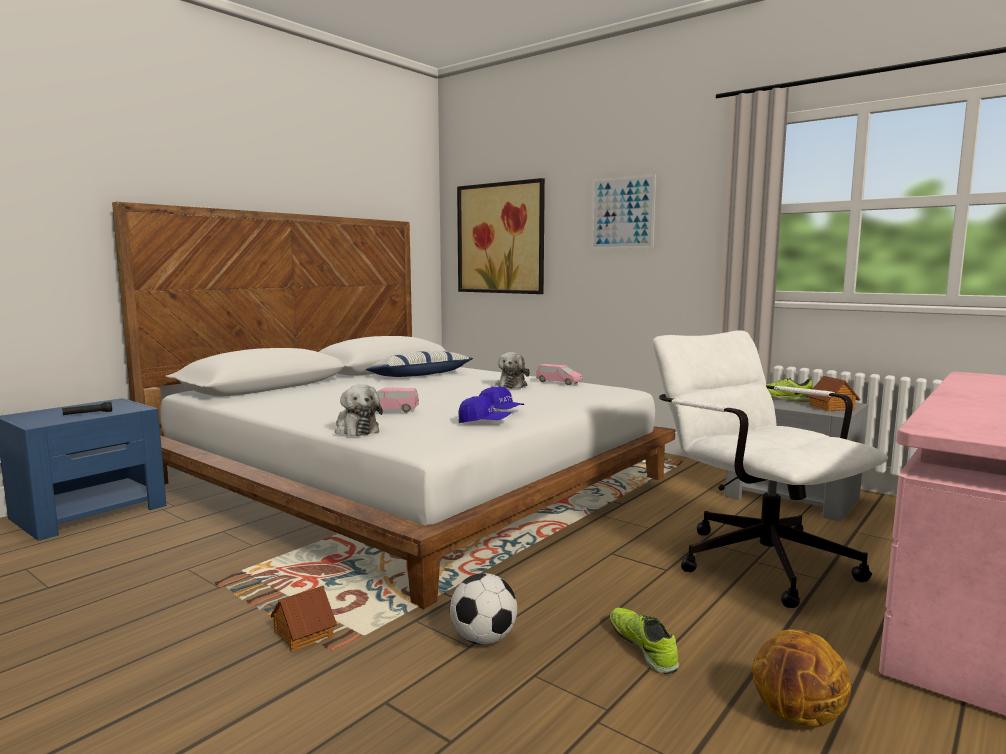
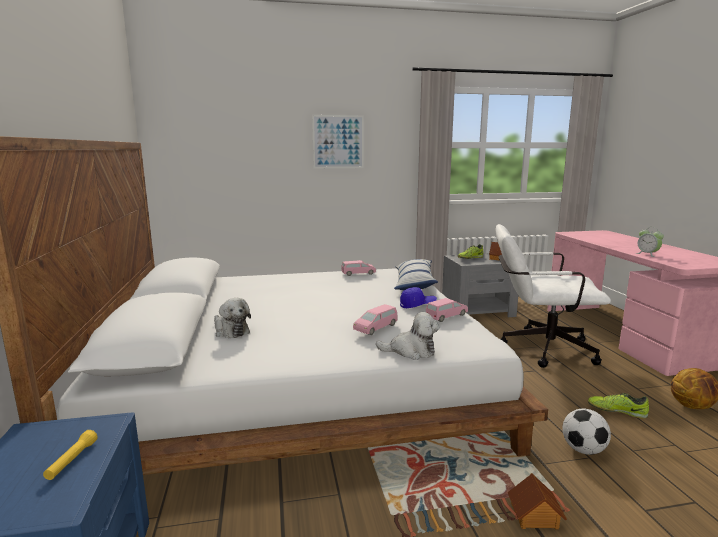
camera: 50 degrees left, 5 degrees up
black flashlight [62,402,112,415] -> yellow flashlight [43,430,98,480]
pillow [366,351,473,377] -> pillow moved to [394,259,438,290]
picture [457,178,545,294] -> none
blue cap [459,396,512,423] -> pink toy car [426,298,468,322]
plush toy [495,352,530,389] -> plush toy moved to [214,298,251,338]
none -> alarm clock [636,227,664,257]

